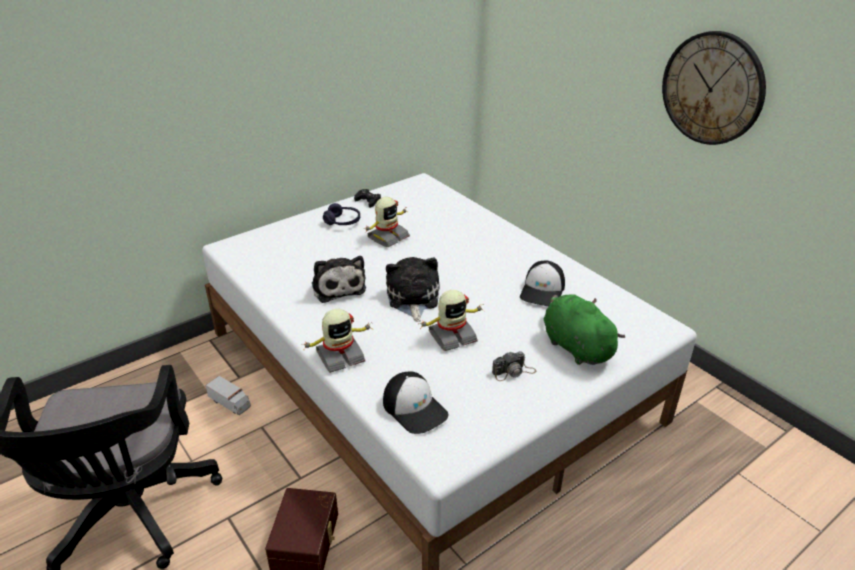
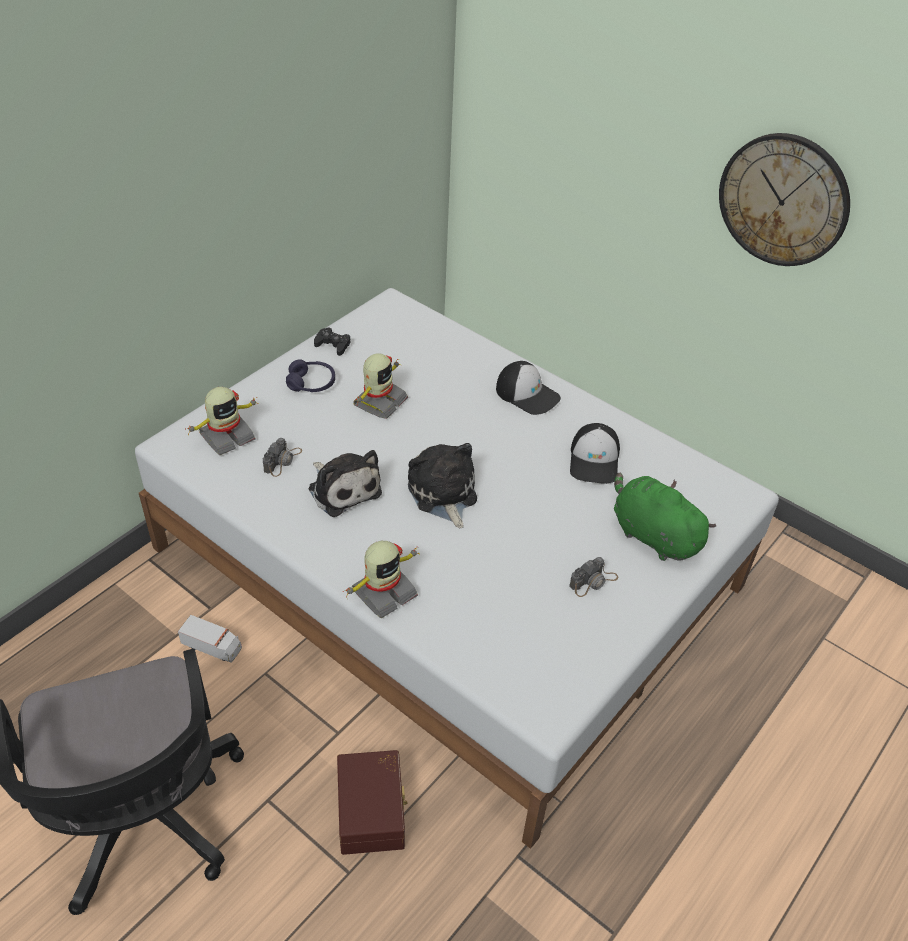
camera: 15 degrees left, 10 degrees up
cap [383,372,448,434] -> cap moved to [496,361,561,415]
toy robot [418,290,484,351] -> toy robot moved to [187,387,260,455]
none -> camera [263,438,302,477]

